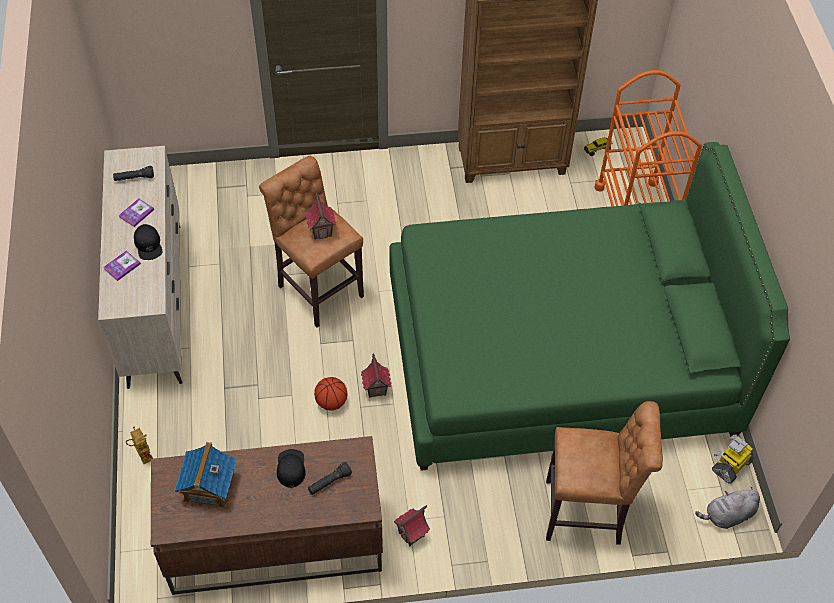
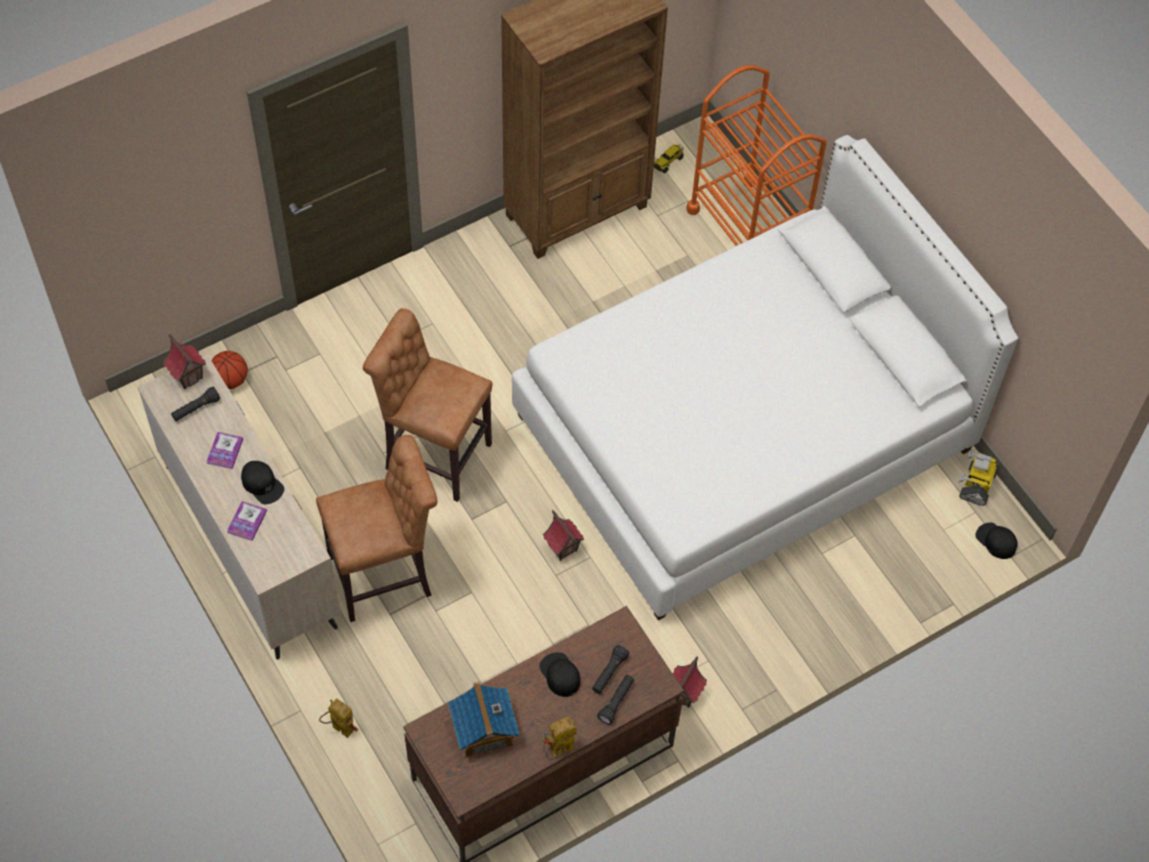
camera: 25 degrees left, 5 degrees up
toy house [305,192,336,240] -> toy house moved to [163,334,206,389]
basketball [314,377,347,410] -> basketball moved to [211,351,248,389]
green bed [389,142,790,471] -> white bed [512,135,1018,621]
brown stool [546,401,663,545] -> brown stool moved to [316,435,437,622]
grey plush toy [695,487,760,529] -> black cap [975,522,1017,559]
none -> toy robot [542,717,577,760]
none -> black flashlight [597,675,634,725]

